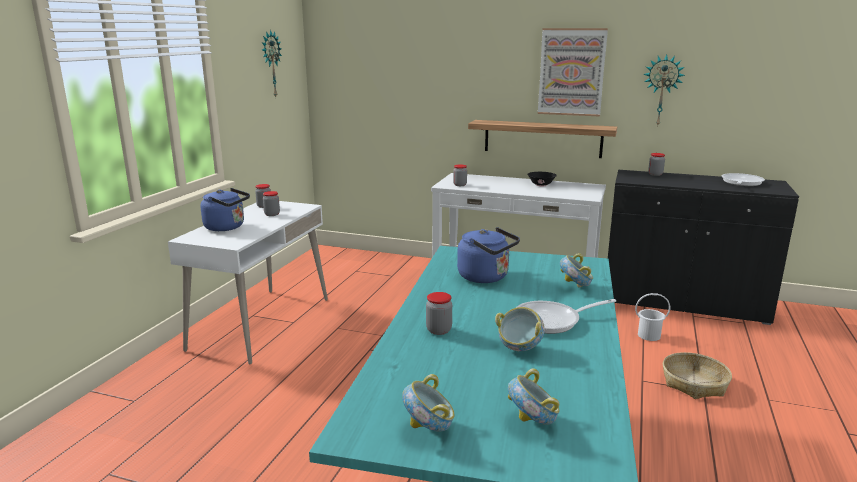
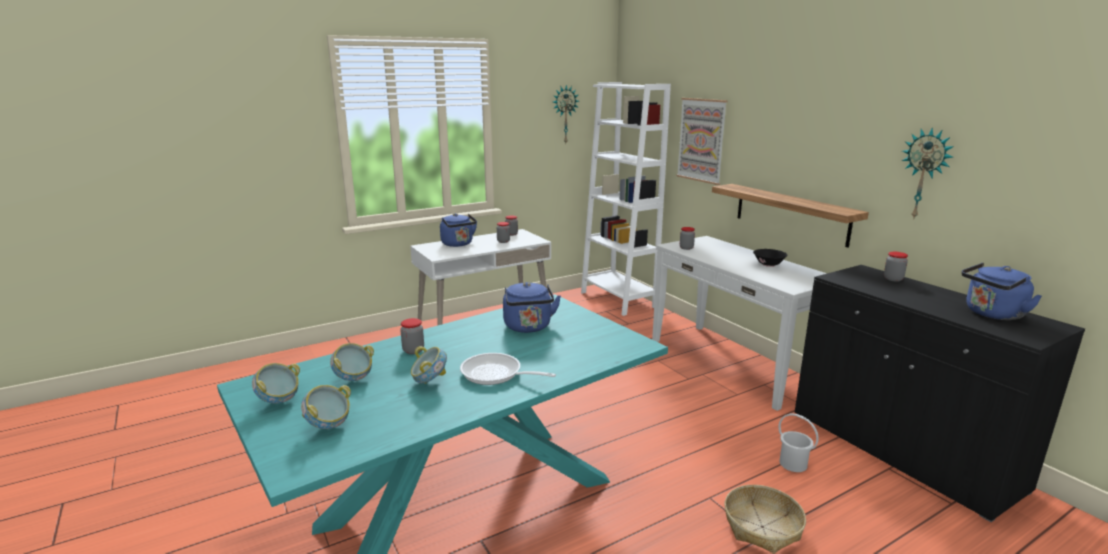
camera: 40 degrees right, 0 degrees up
picture [538,28,608,117] -> picture moved to [676,98,728,185]
bowl [560,253,593,288] -> bowl moved to [330,343,374,381]
frying pan [722,173,765,186] -> blue kettle [961,263,1042,320]
none -> white bookcase [581,82,671,316]

